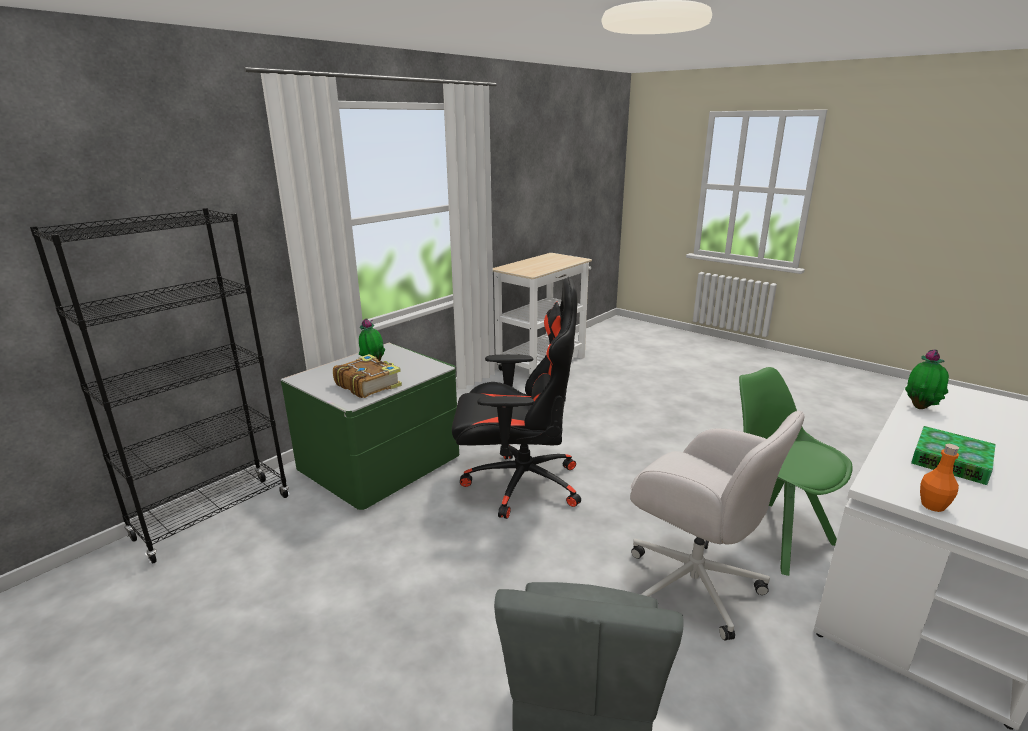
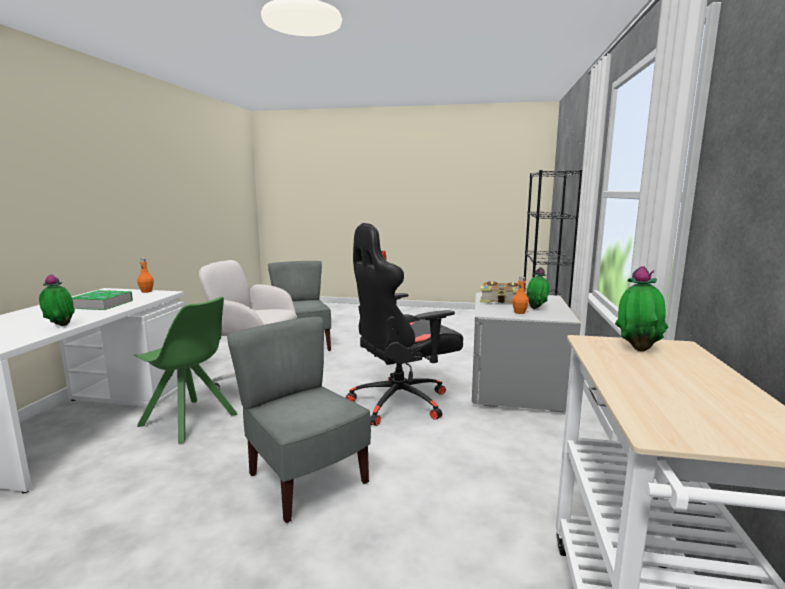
camera: 150 degrees right, 10 degrees down
green nightstand [281,343,459,510] -> grey nightstand [472,293,581,412]
none -> grey chair [227,317,371,523]
none -> orange bottle [512,277,529,314]
none -> potted plant [615,266,668,352]

